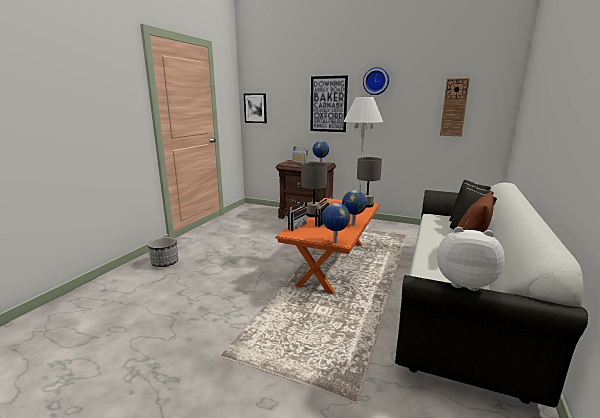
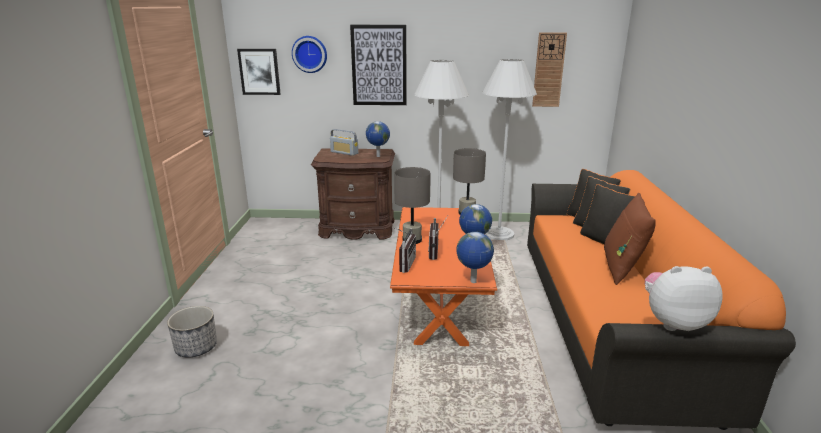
camera: 20 degrees left, 5 degrees up
wall clock [363,67,389,95] -> wall clock moved to [292,36,327,73]
white sofa [395,179,588,408] -> orange sofa [527,169,796,430]
none -> white floor lamp [482,59,537,240]

